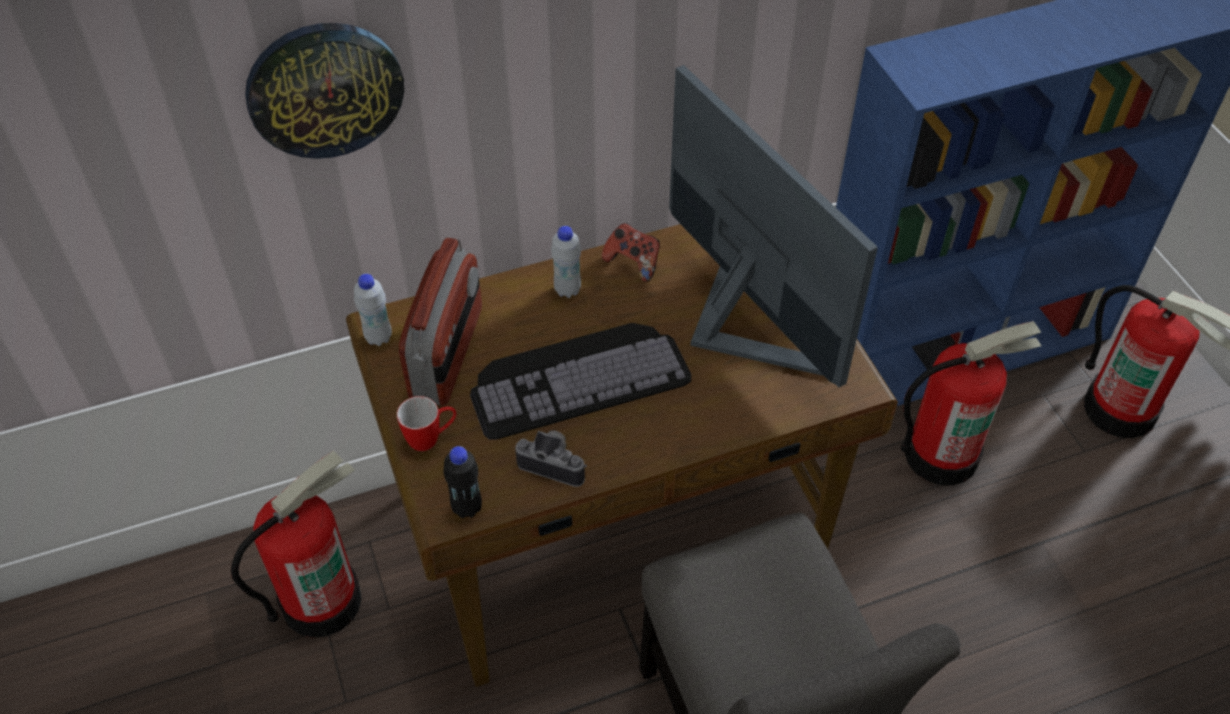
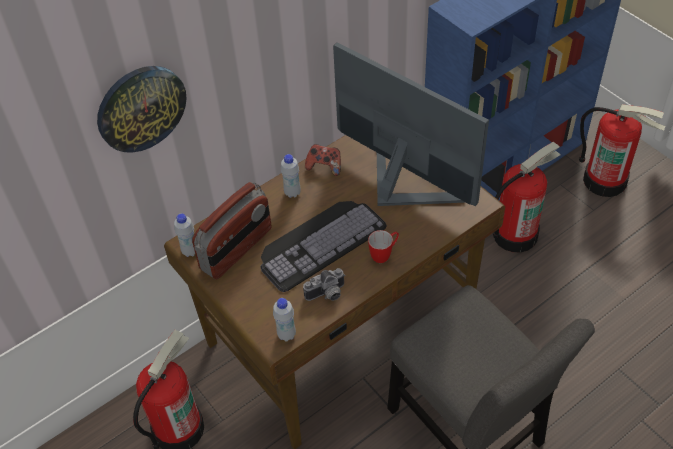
camera: 15 degrees left, 0 degrees up
mug [397,396,456,451] -> mug moved to [368,230,399,263]
radio [399,237,482,405] -> radio turned 45 degrees clockwise [192,182,271,279]
black bottle [443,446,482,518] -> white bottle [273,298,296,342]
camera [515,430,587,487] -> camera turned 150 degrees clockwise [303,268,346,301]

